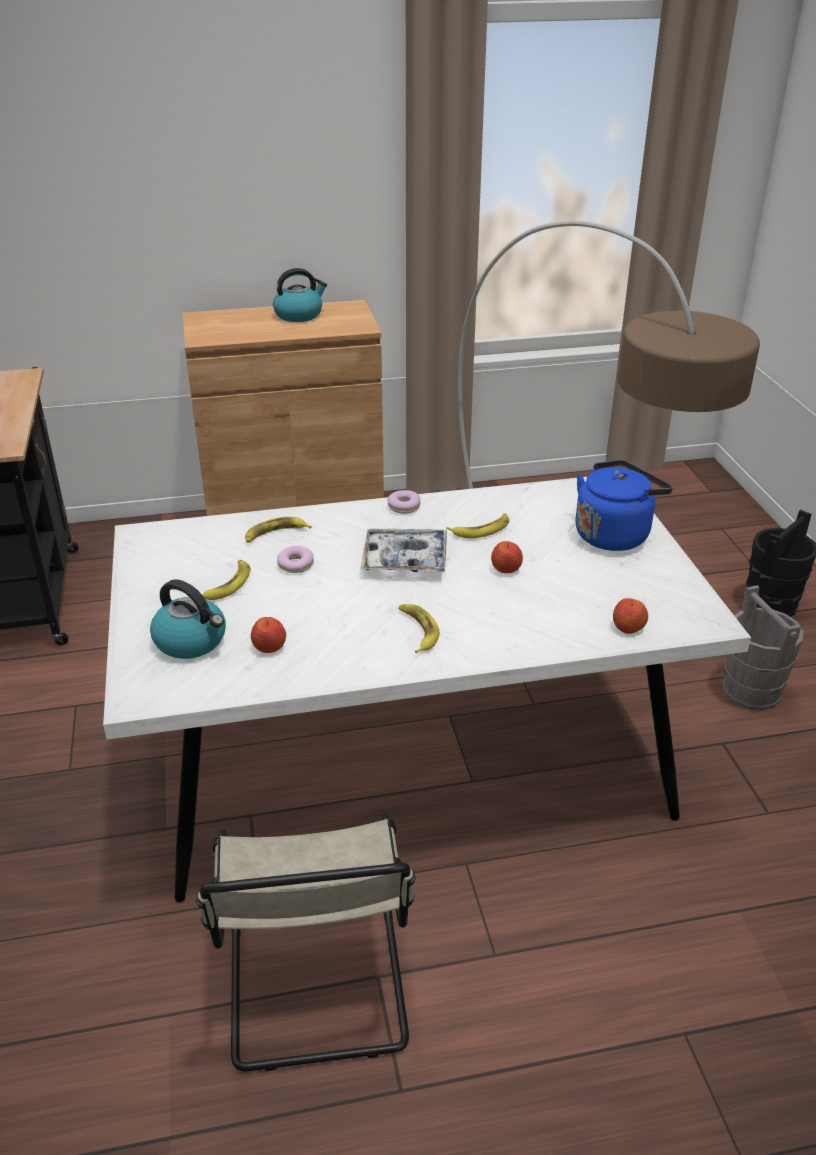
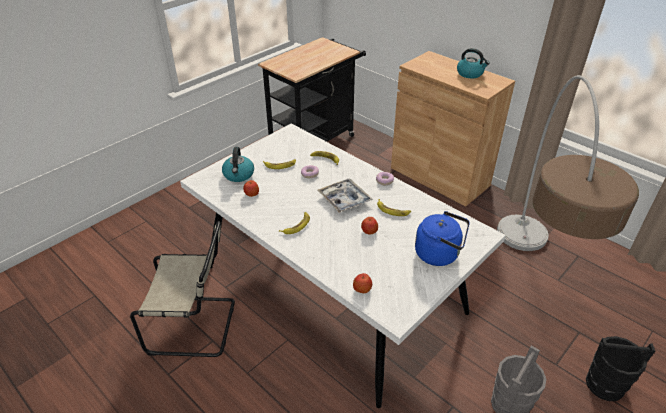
camera: 55 degrees right, 5 degrees up
beige chair [196,812,416,1072] -> beige chair turned 135 degrees counterclockwise [130,221,235,357]

